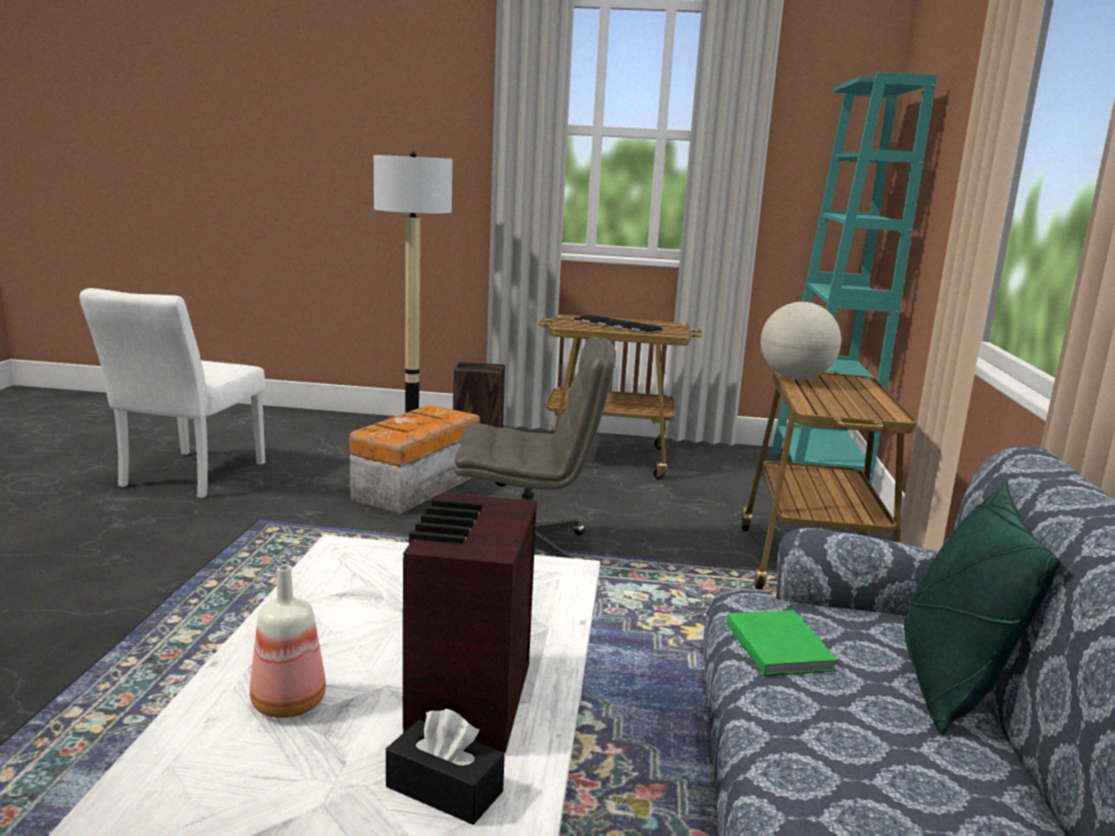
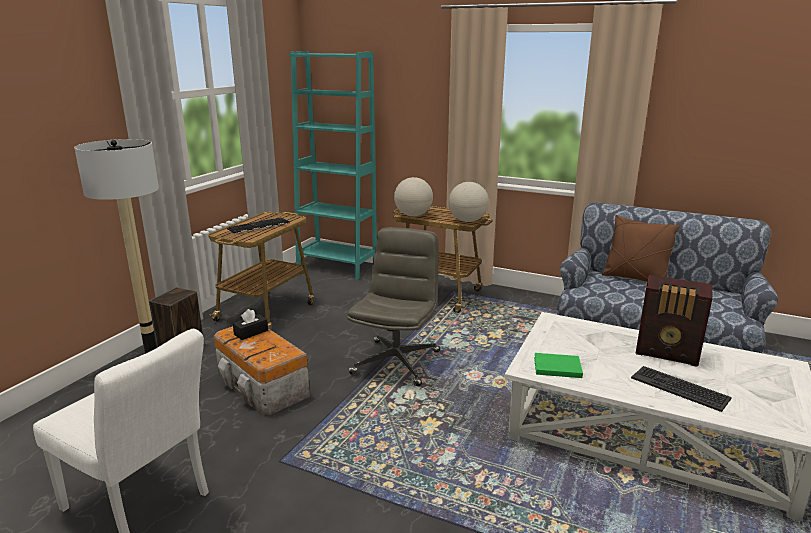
camera: 70 degrees left, 5 degrees up
bottle [250,565,326,718] -> keyboard [631,366,732,412]
black tissue box [386,709,505,825] -> black tissue box moved to [233,309,268,340]
green book [727,610,838,676] -> green book moved to [534,353,583,378]
green pillow [904,481,1061,734] -> brown pillow [601,215,680,282]
none -> globe [449,182,489,222]

